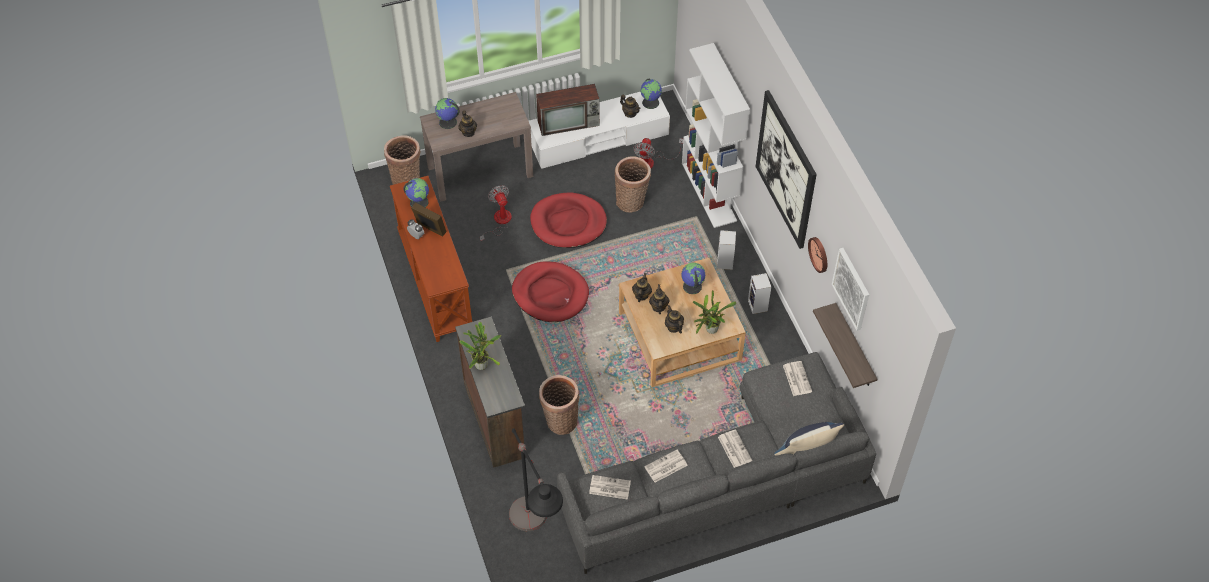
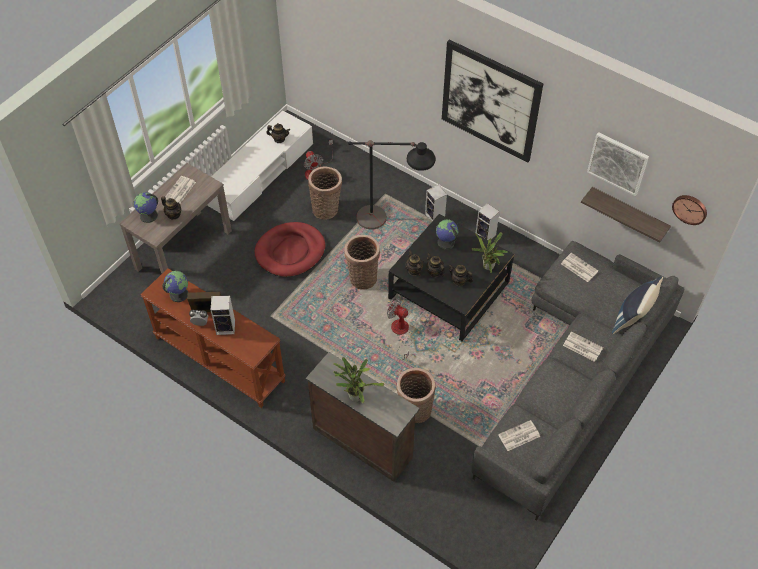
camera: 35 degrees left, 0 degrees up
basket [384,135,420,185] -> basket moved to [344,235,380,290]
fan [480,185,512,243] -> fan moved to [387,298,412,360]
black floor lamp [509,428,563,531] -> black floor lamp moved to [348,140,435,230]
red dog bed [512,261,589,322] -> none
television [536,84,600,136] -> none
beige coffee table [619,258,746,387] -> black coffee table [388,214,514,341]
globe [640,79,662,109] -> none
newspaper [644,450,688,482] -> newspaper moved to [165,176,196,204]
white bookcase [682,43,750,228] -> none
wall clock [808,237,827,273] -> wall clock moved to [672,195,707,225]
none -> speaker [211,296,235,335]

